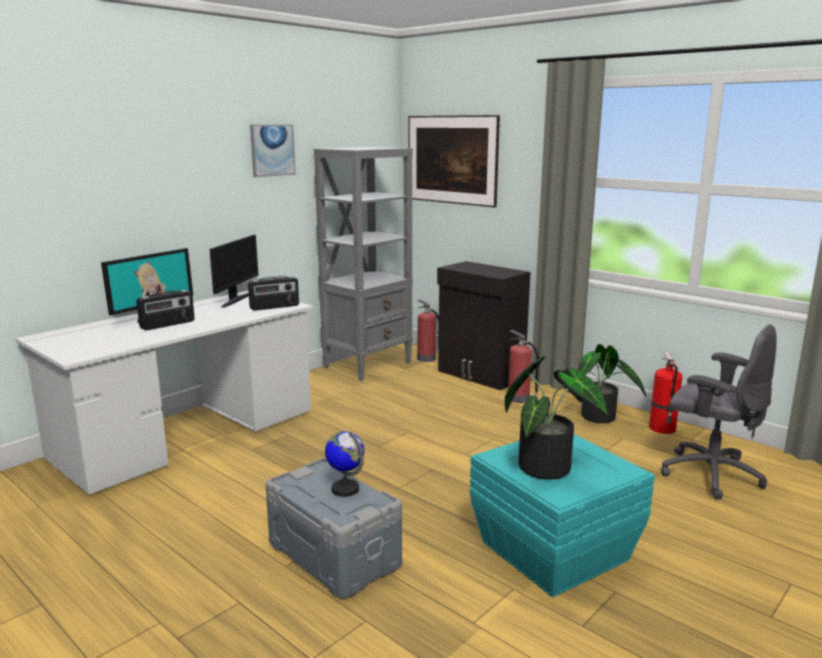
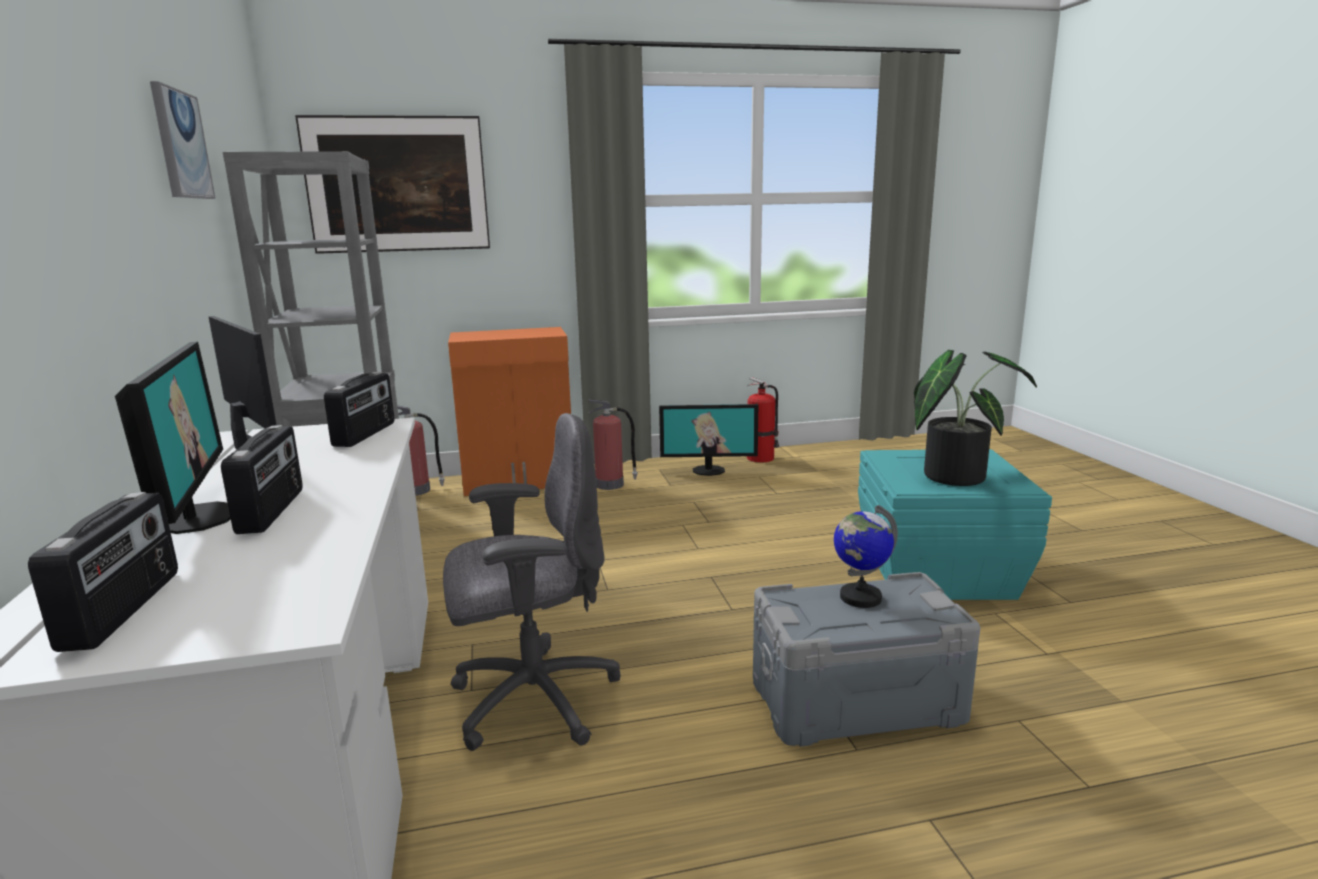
camera: 55 degrees left, 0 degrees up
black cabinet [437,261,530,390] -> orange cabinet [448,327,571,496]
potted plant [577,344,646,423] -> monitor [659,404,758,476]
grey office chair [661,324,777,500] -> grey office chair moved to [443,413,621,751]
none -> radio [28,492,178,652]

